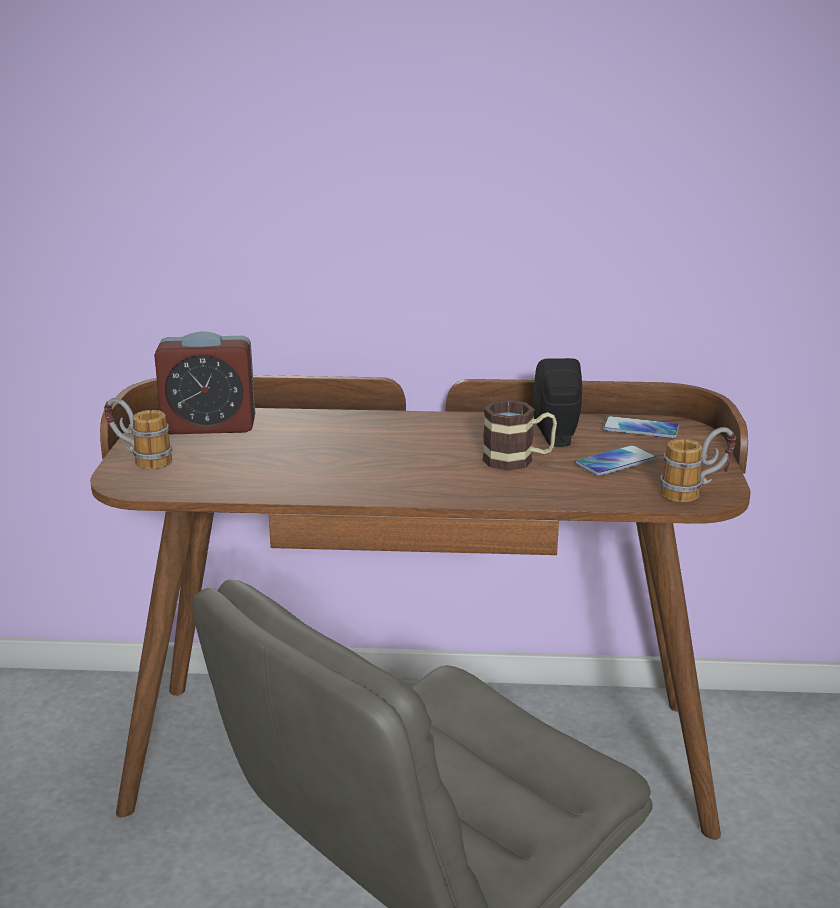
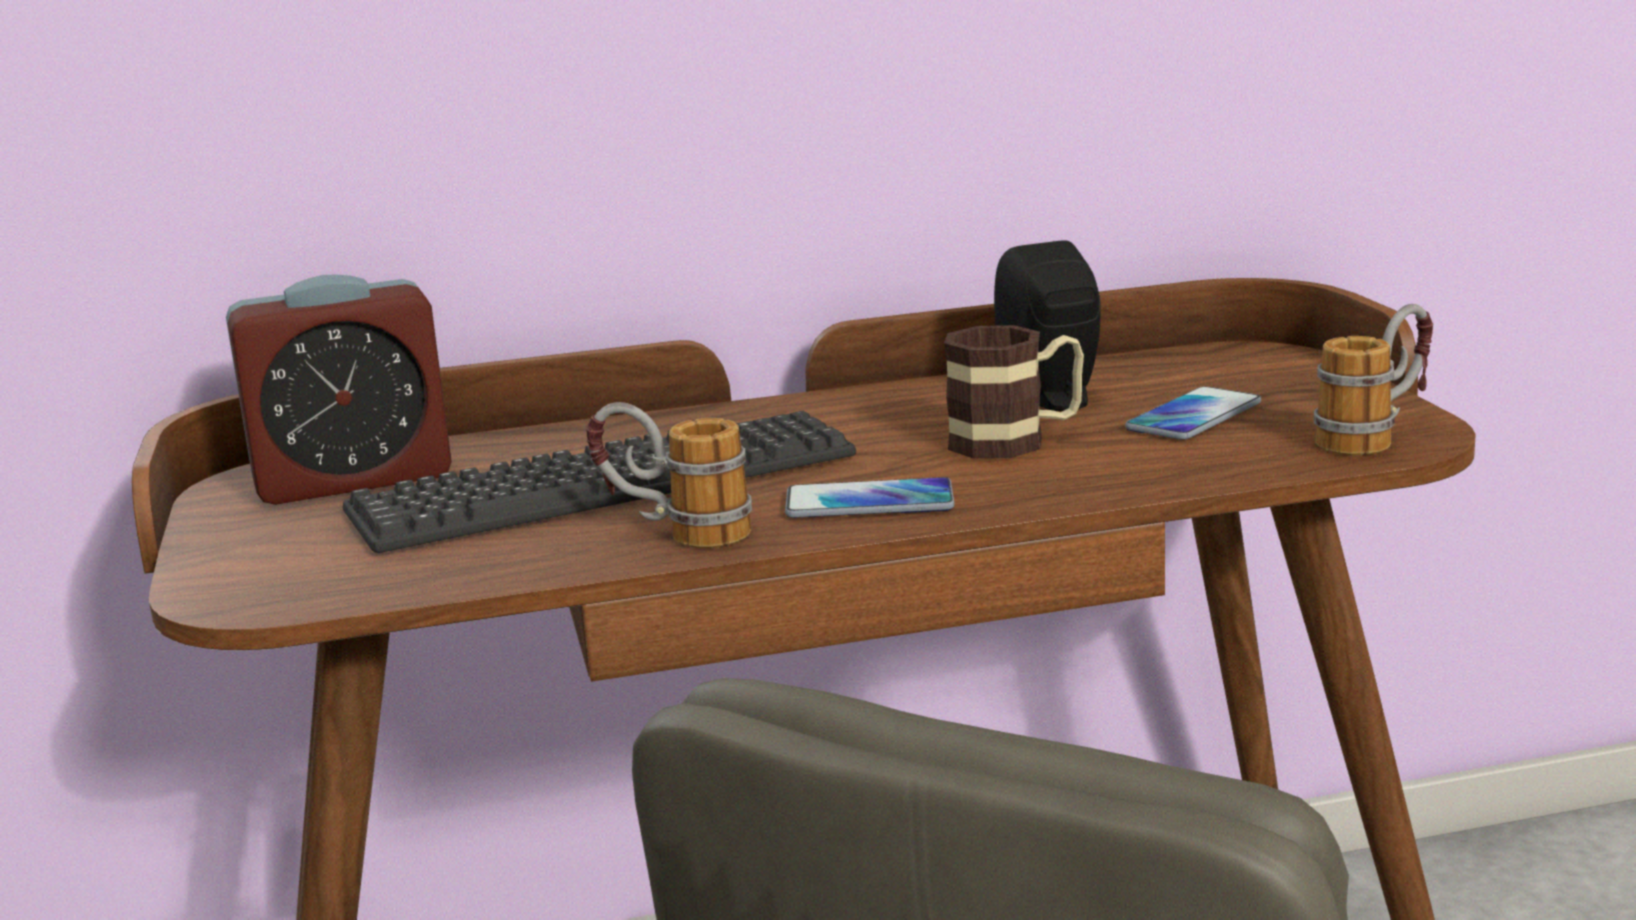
camera: 15 degrees left, 5 degrees down
mug [104,398,172,470] -> mug moved to [586,402,752,548]
phone [603,416,679,438] -> phone moved to [785,477,954,518]
none -> keyboard [342,411,856,553]

